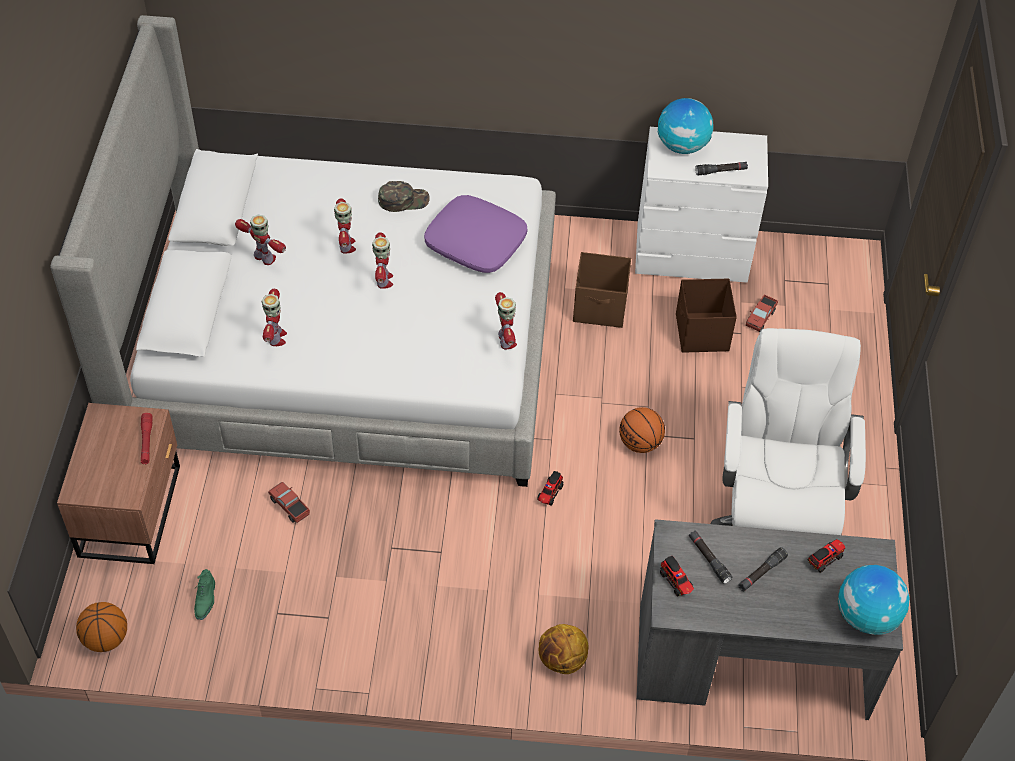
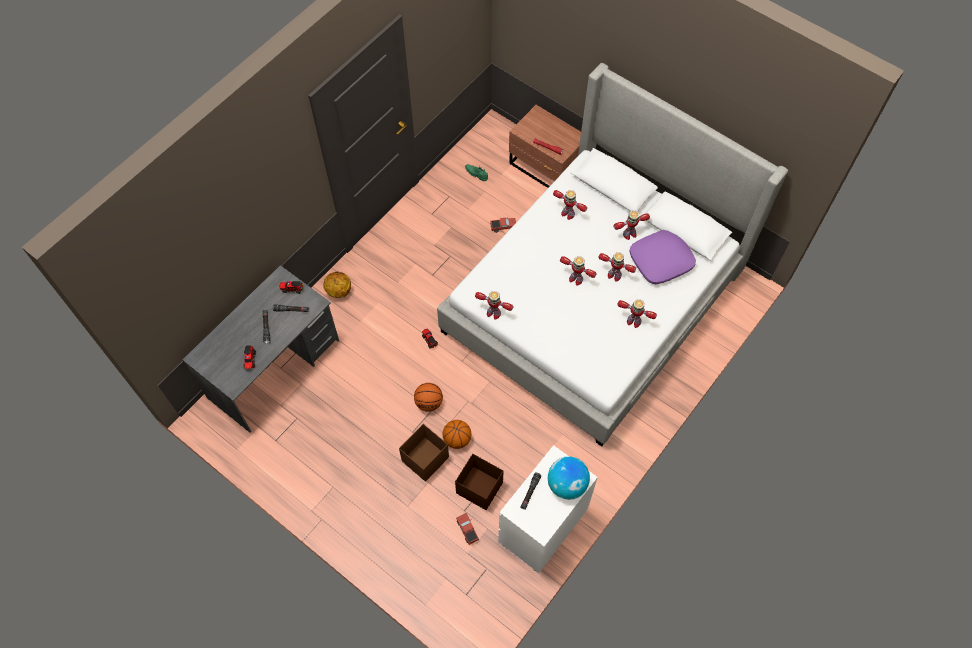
camera: 125 degrees right, 10 degrees up
basketball [76,602,127,652] -> basketball moved to [442,420,471,449]
green cap [378,181,430,212] -> toy robot [617,299,657,328]
purple pillow [424,195,528,273] -> purple pillow moved to [629,230,696,284]
brown storage box [573,252,631,328] -> brown storage box moved to [399,424,449,482]
white office chair [711,328,866,535] -> none
globe [838,565,909,635] -> none

